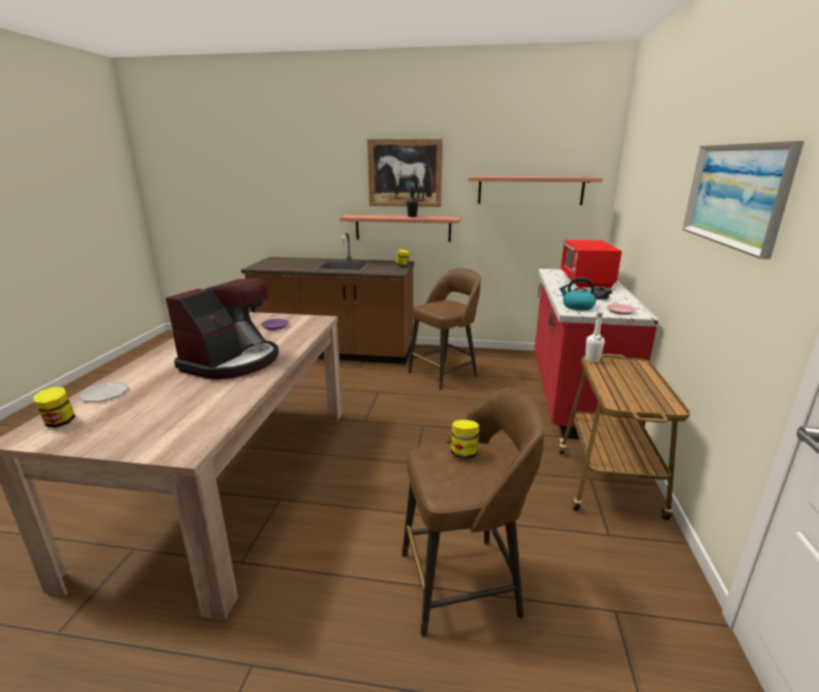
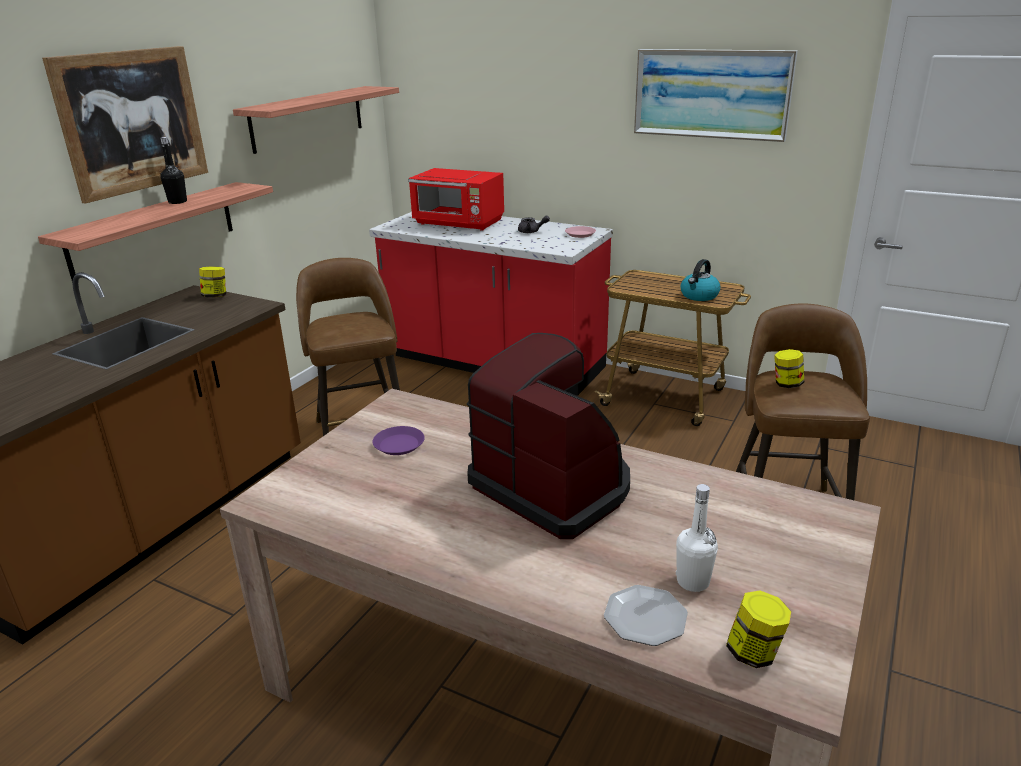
camera: 70 degrees left, 5 degrees up
kettle [559,278,596,311] -> kettle moved to [680,259,720,301]
white bottle [585,312,605,362] -> white bottle moved to [676,484,718,592]

